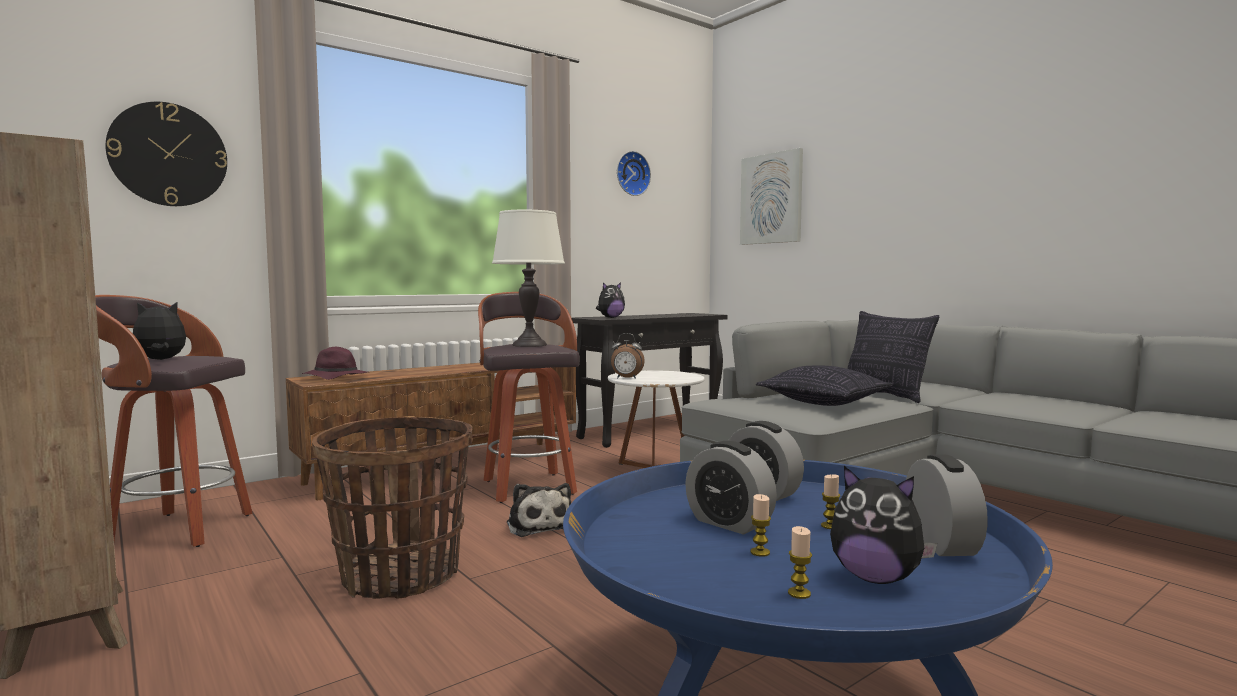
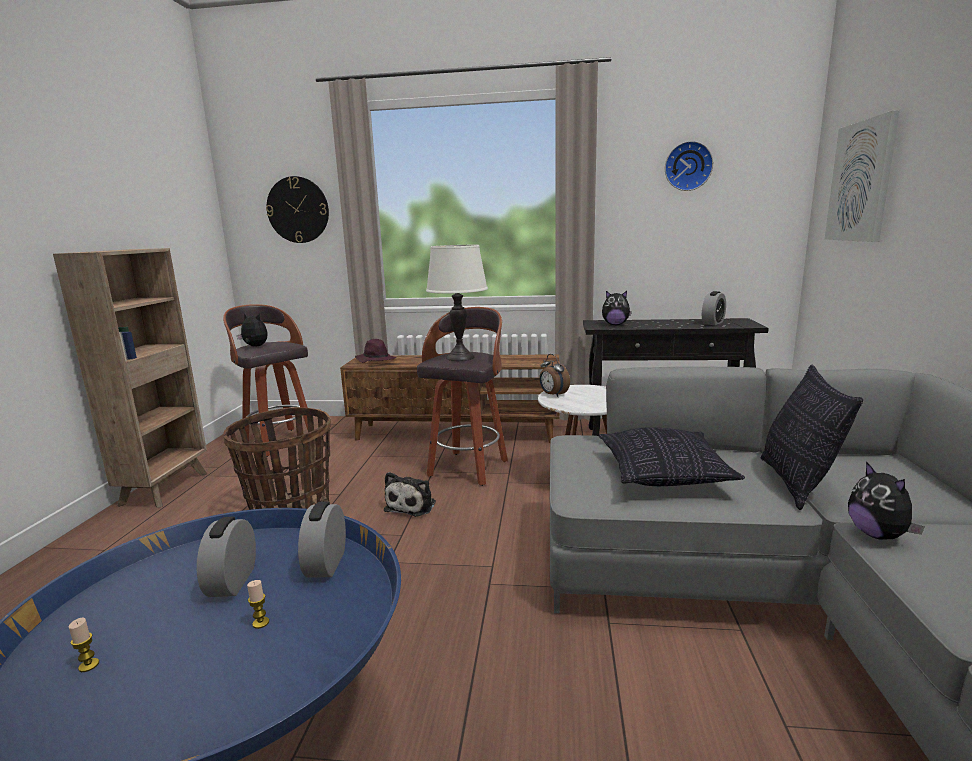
camera: 45 degrees right, 10 degrees up
candle [750,494,771,557] -> none
plush toy [830,466,937,584] -> plush toy moved to [848,461,925,540]
alarm clock [906,454,988,556] -> alarm clock moved to [702,291,726,325]

